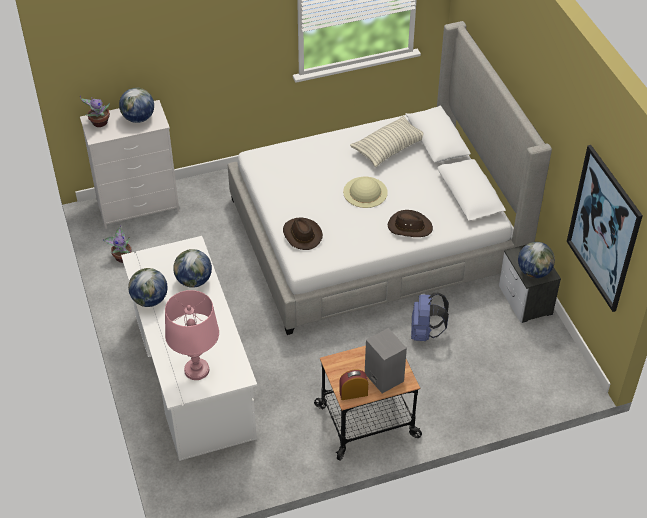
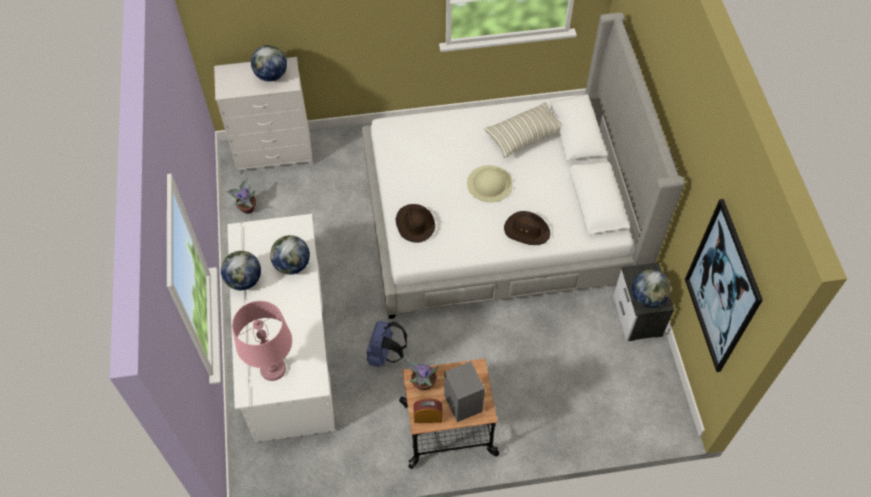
camera: 10 degrees right, 10 degrees up
potted plant [80,95,110,127] -> potted plant moved to [405,359,439,390]
blue backpack [411,292,449,341] -> blue backpack moved to [367,321,407,367]

